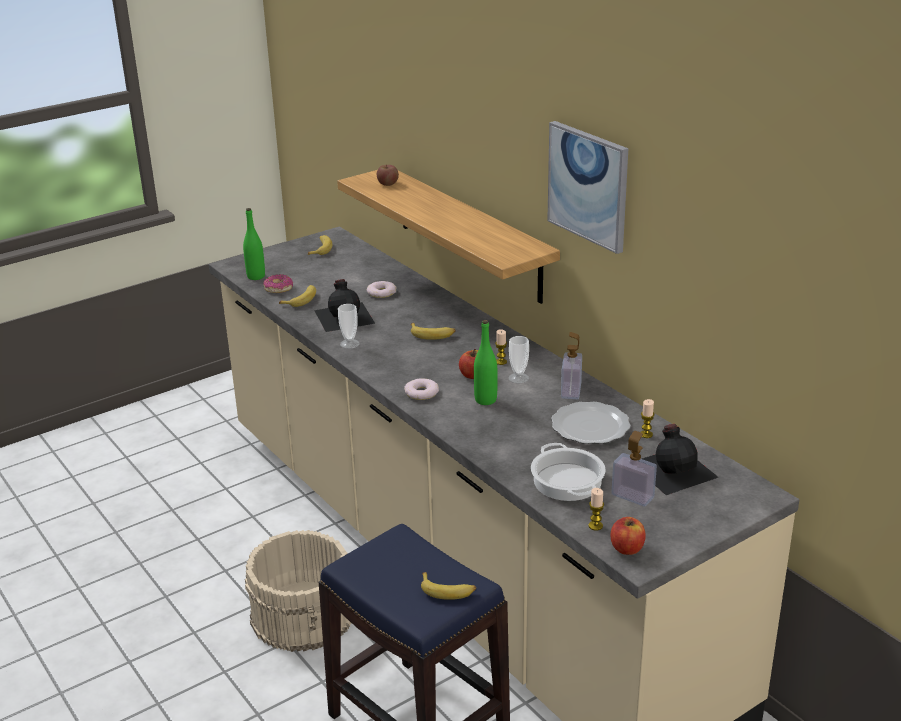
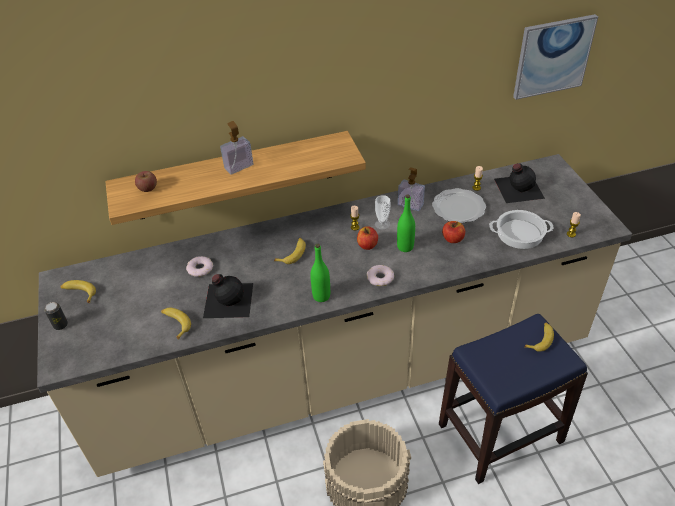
camera: 70 degrees left, 15 degrees up
green bottle [243,208,265,280] -> green bottle moved to [310,244,330,302]
donut [263,274,293,293] -> none
cup [338,304,360,349] -> none
picture [547,121,628,254] -> picture moved to [513,14,598,100]
apple [611,517,646,555] -> apple moved to [442,221,465,243]
soap dispenser [612,431,657,506] -> soap dispenser moved to [220,121,253,174]
none -> can [44,302,68,330]

